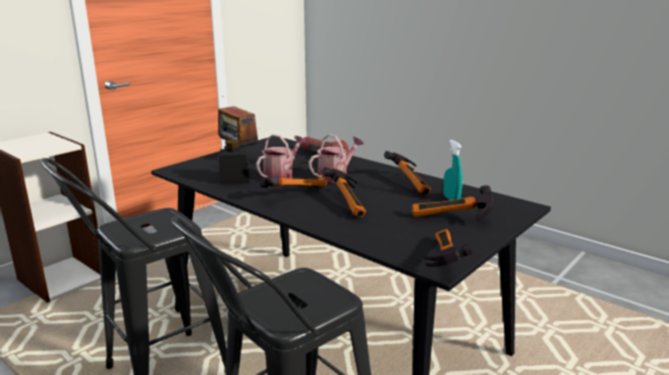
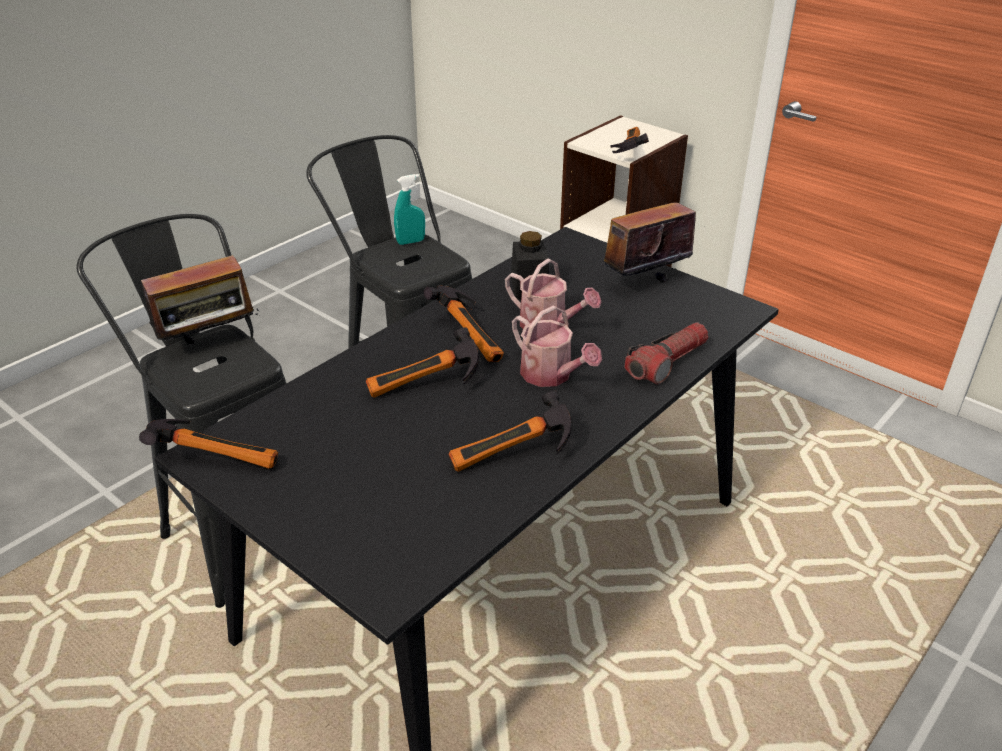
camera: 90 degrees right, 15 degrees up
hammer [412,185,493,221] -> hammer moved to [610,127,649,153]
turquoise spray bottle [443,140,462,200] -> turquoise spray bottle moved to [394,174,425,245]
none -> radio [131,255,259,350]

